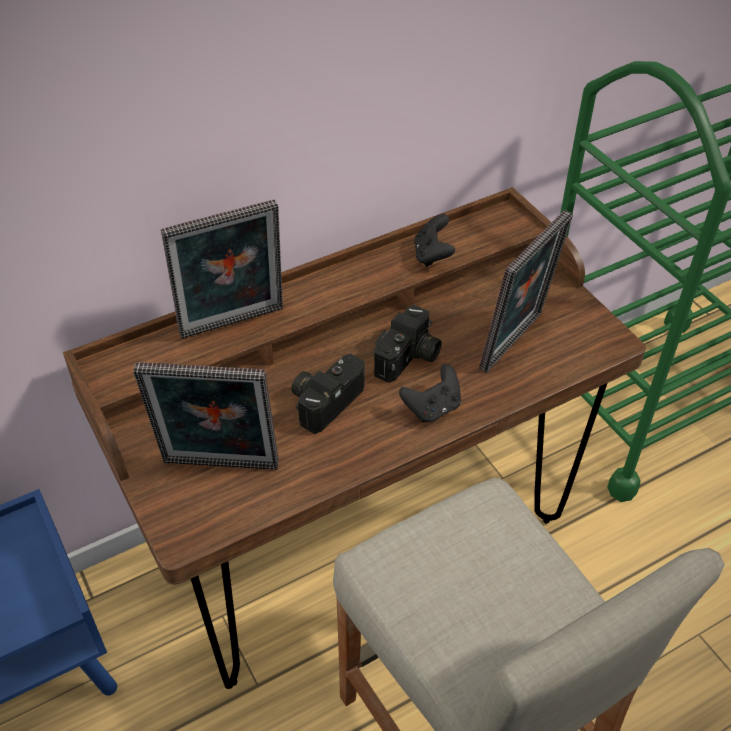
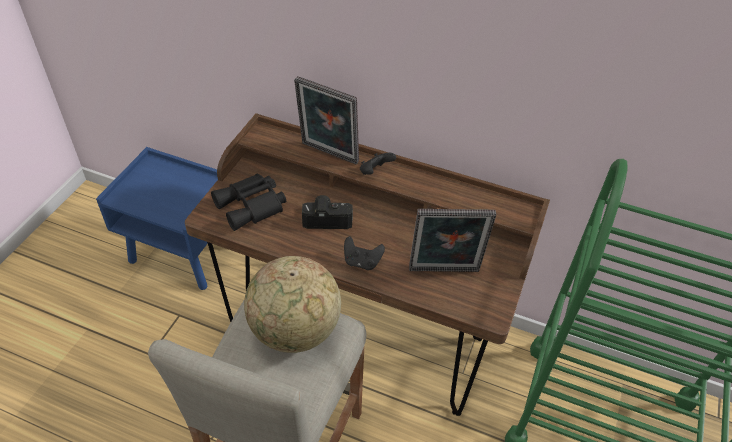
camera: 50 degrees right, 0 degrees up
picture frame [133,362,279,470] -> black binoculars [211,174,286,231]
camera [374,305,442,383] -> none
black game controller [414,214,455,267] -> black game controller moved to [360,153,396,175]
none -> globe [244,256,341,353]

